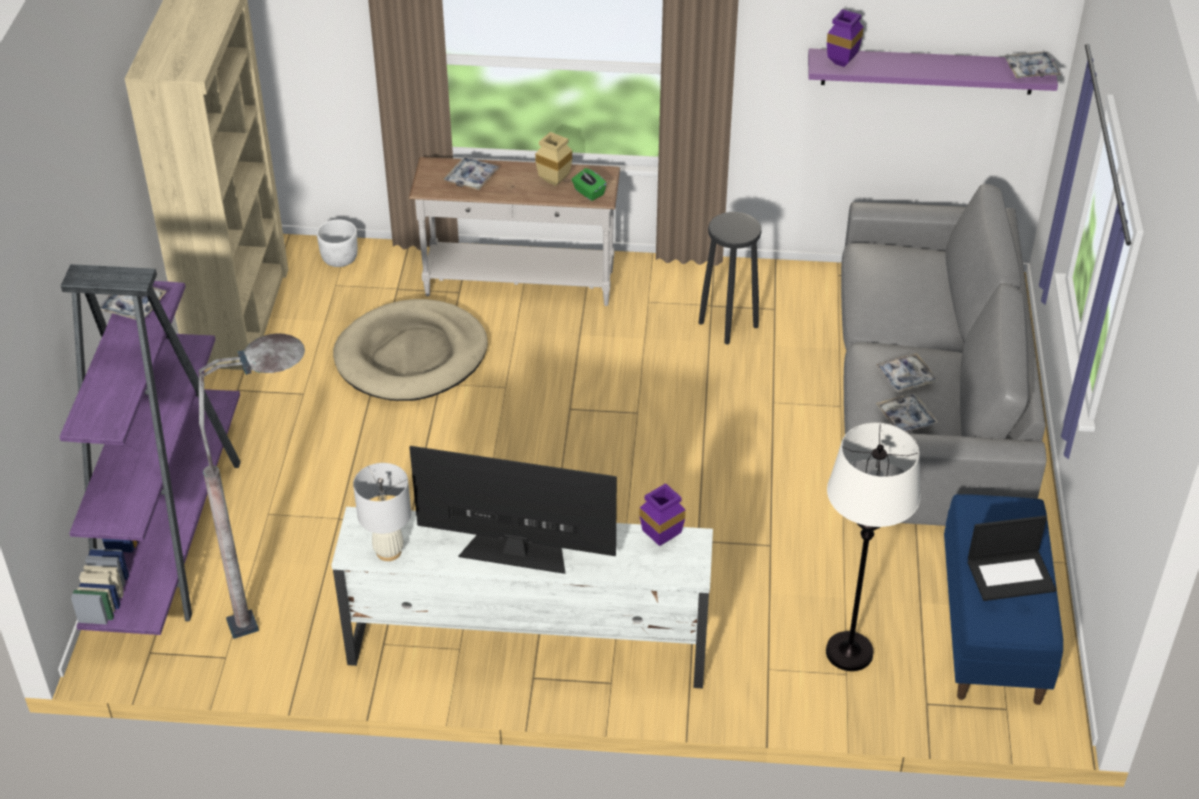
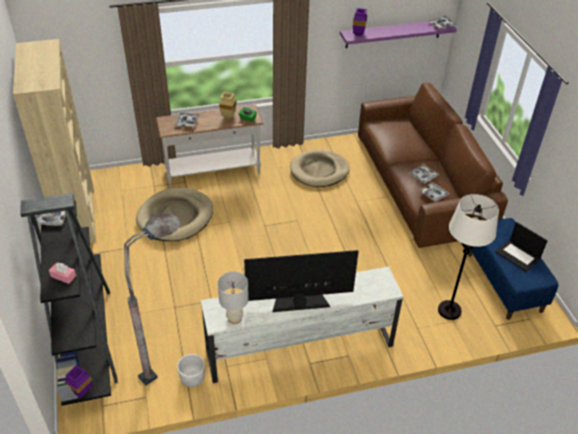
camera: 20 degrees left, 0 degrees up
purple bookcase [59,264,241,635] -> black bookcase [20,193,118,406]
white planter [317,219,358,267] -> white planter moved to [177,354,205,387]
purple vase [640,483,686,546] -> purple vase moved to [65,365,92,398]
black stool [699,212,762,345] -> beige dog bed [290,150,350,187]
grey sofa [841,184,1046,526] -> brown sofa [358,82,508,248]
laptop [968,516,1056,601] -> laptop turned 75 degrees clockwise [496,222,548,272]
none -> pink tissue box [49,263,76,284]

